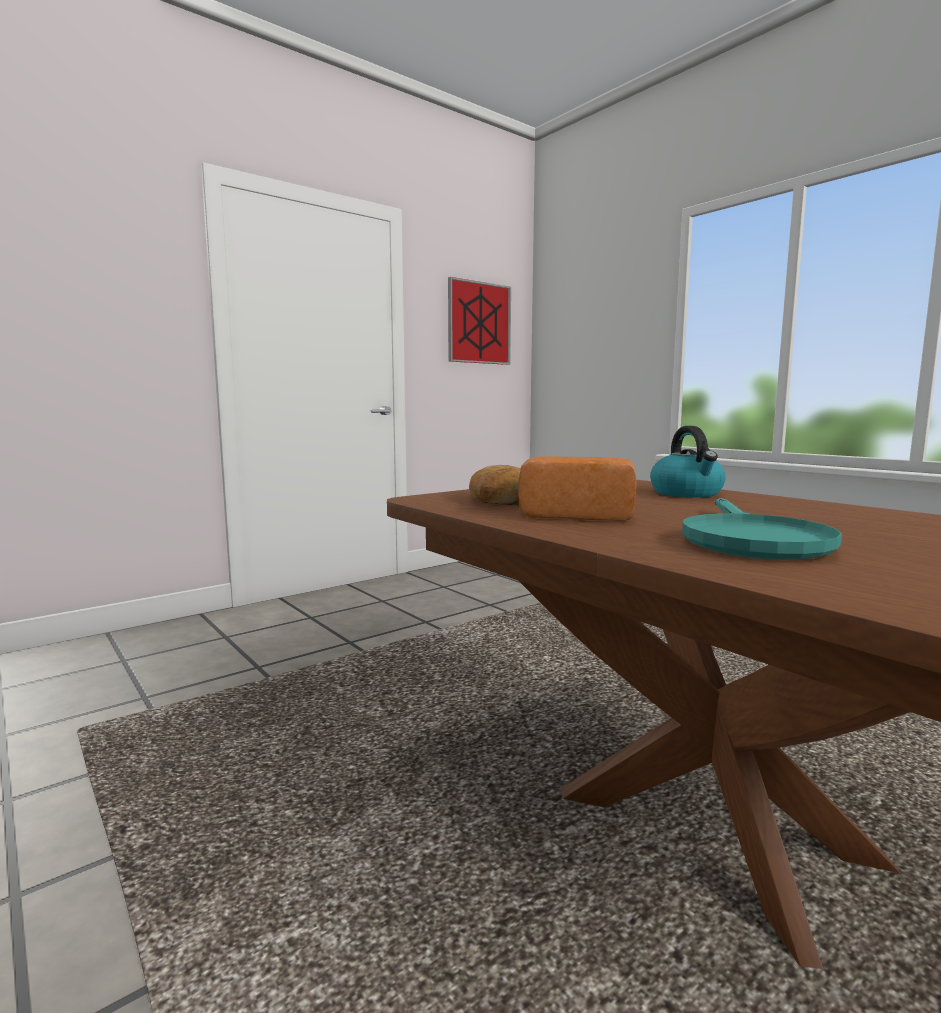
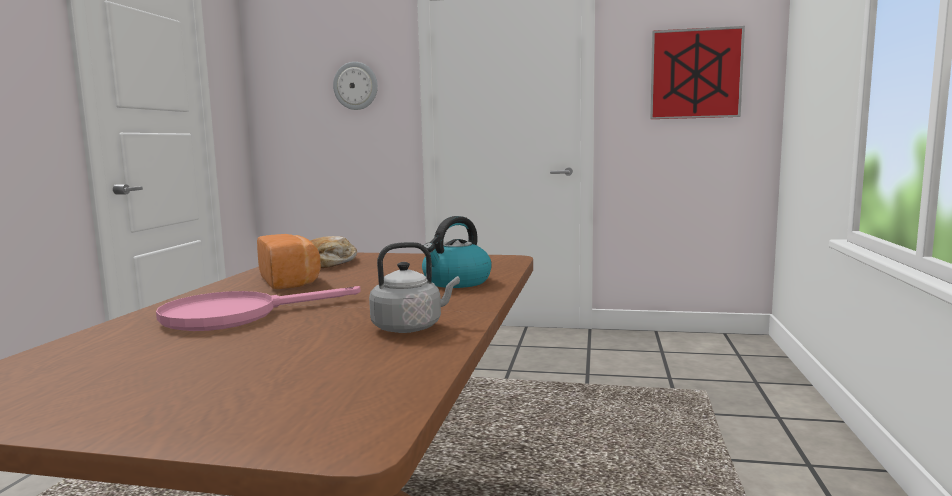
camera: 50 degrees right, 0 degrees up
turquoise frying pan [682,498,842,560] -> pink frying pan [156,286,361,331]
none -> wall clock [333,62,378,110]
none -> grey kettle [369,242,460,333]

